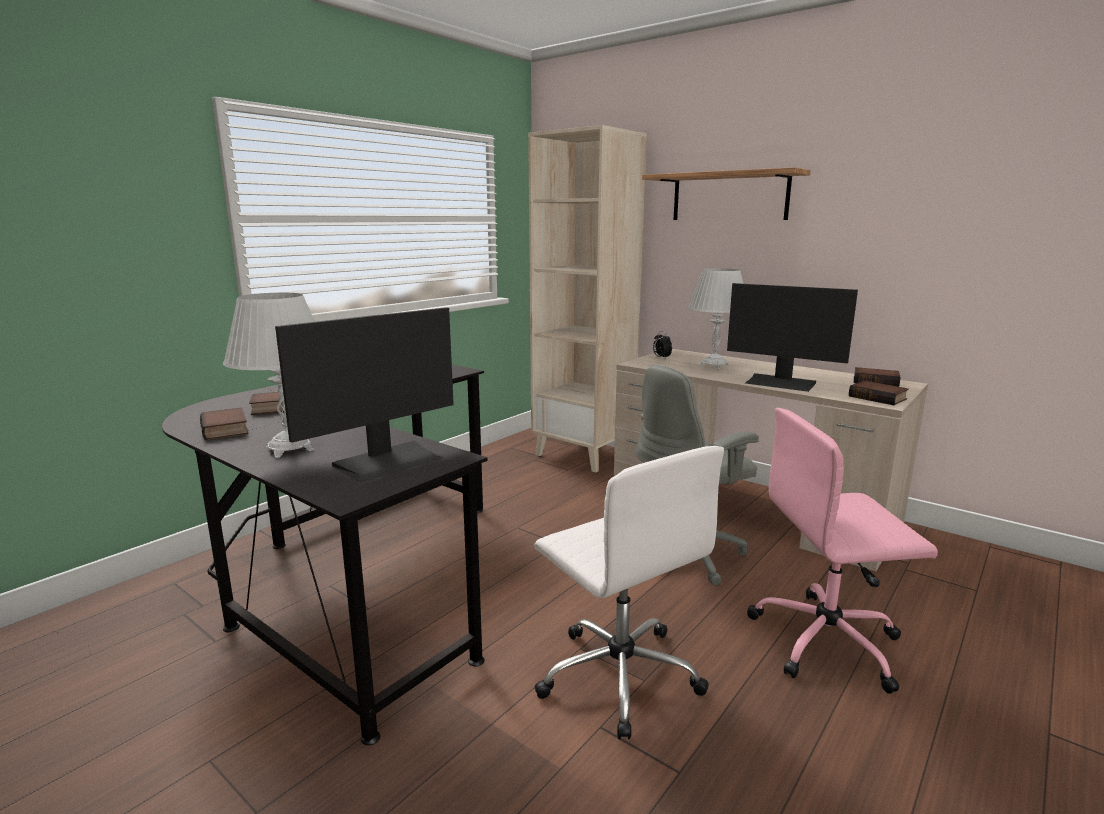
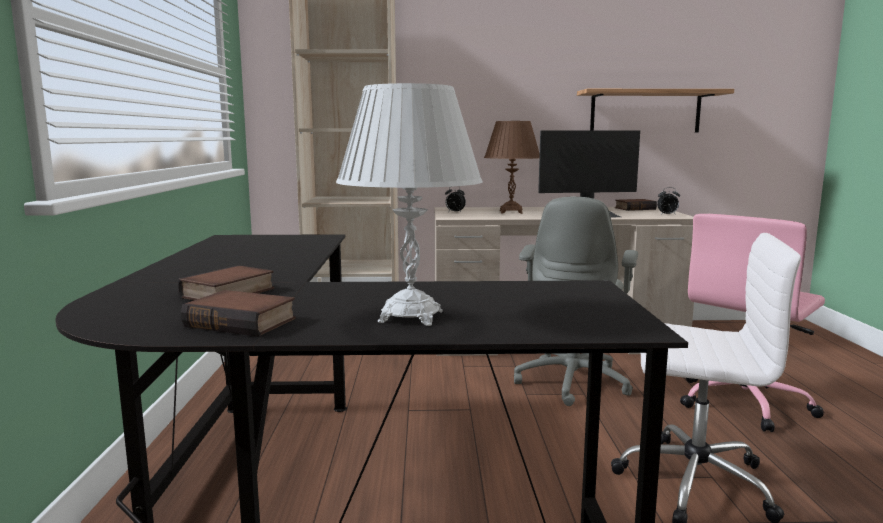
camera: 40 degrees left, 5 degrees down
monitor [275,307,454,483] -> none
shelf [642,167,811,220] -> shelf moved to [577,89,734,133]
white table lamp [688,268,744,369] -> brown table lamp [484,121,540,214]
book [849,381,909,405] -> alarm clock [657,187,680,215]

